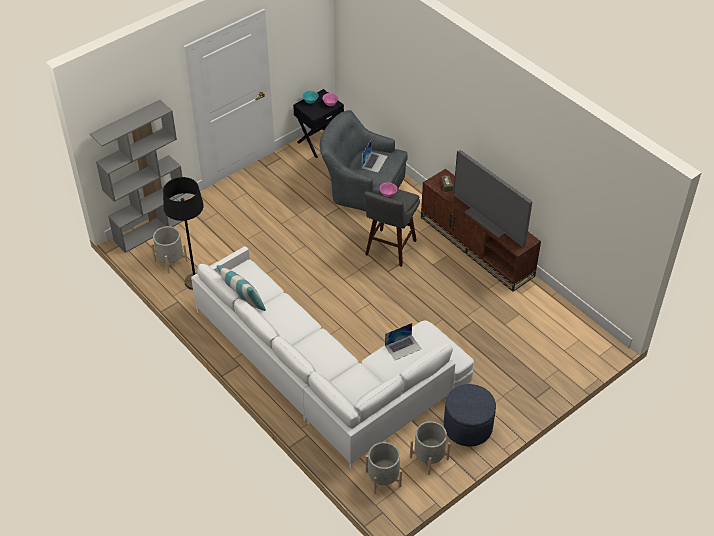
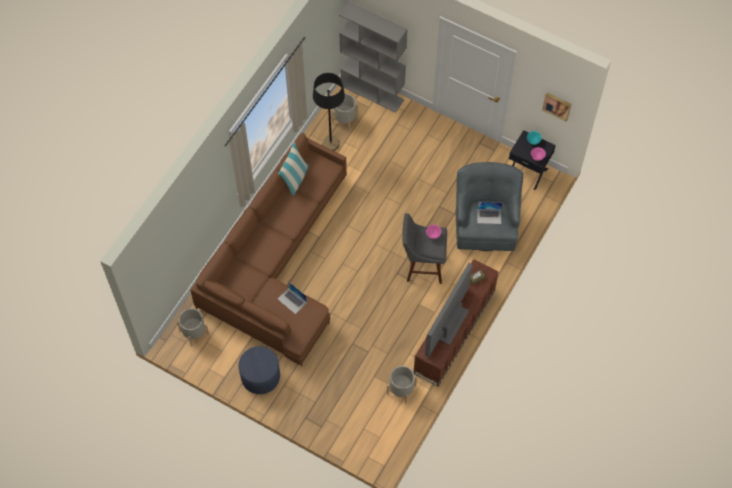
camera: 70 degrees right, 15 degrees up
white sofa [191,246,474,469] -> brown sofa [190,133,347,366]
grey planter [410,421,450,475] -> grey planter moved to [387,366,417,404]
none -> picture [542,93,572,122]

